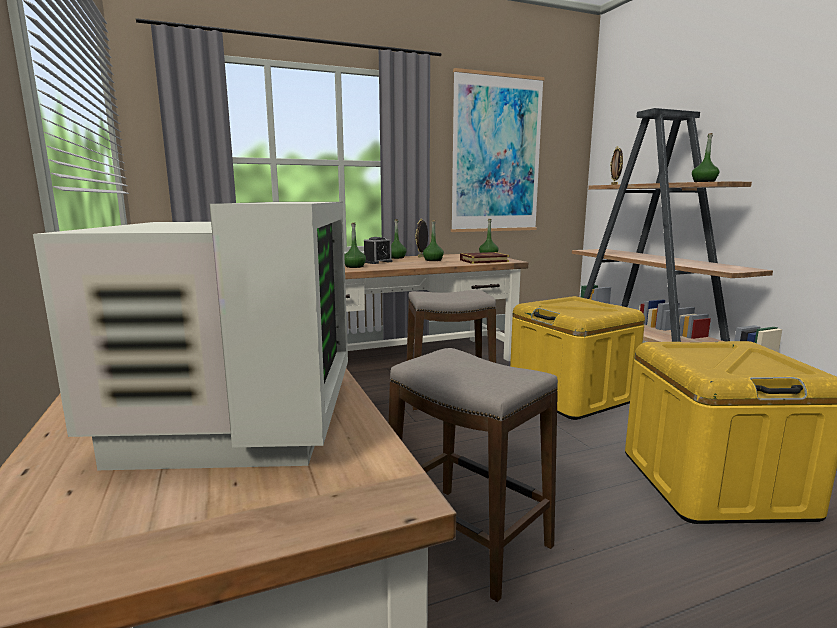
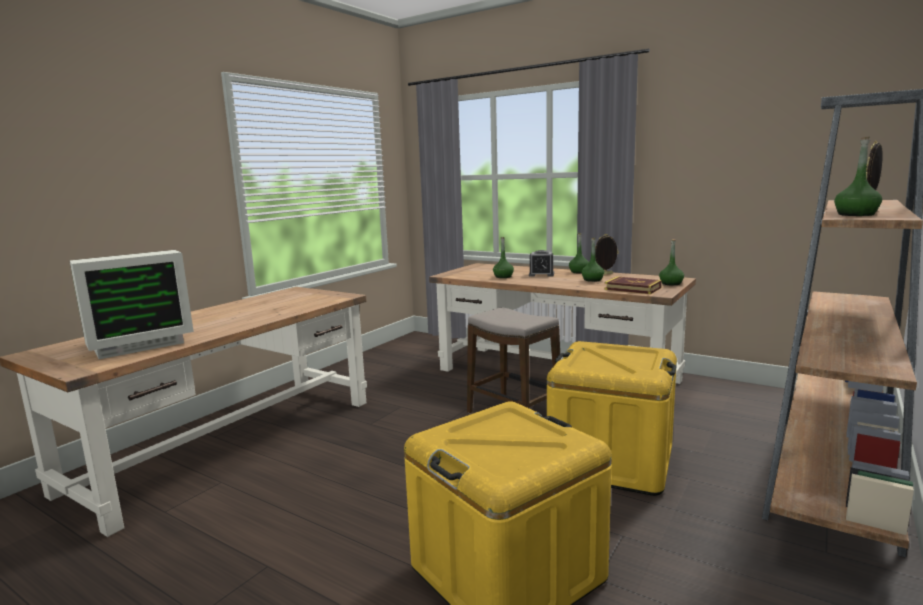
camera: 55 degrees right, 0 degrees up
stool [389,348,558,602] -> none
picture [451,68,545,232] -> none

